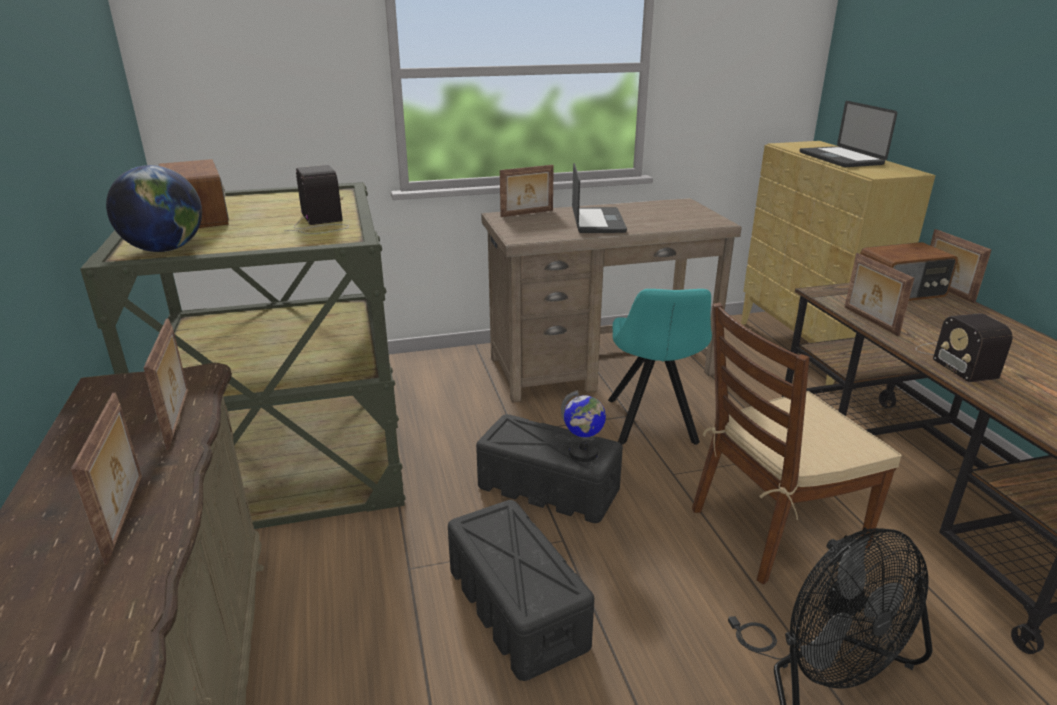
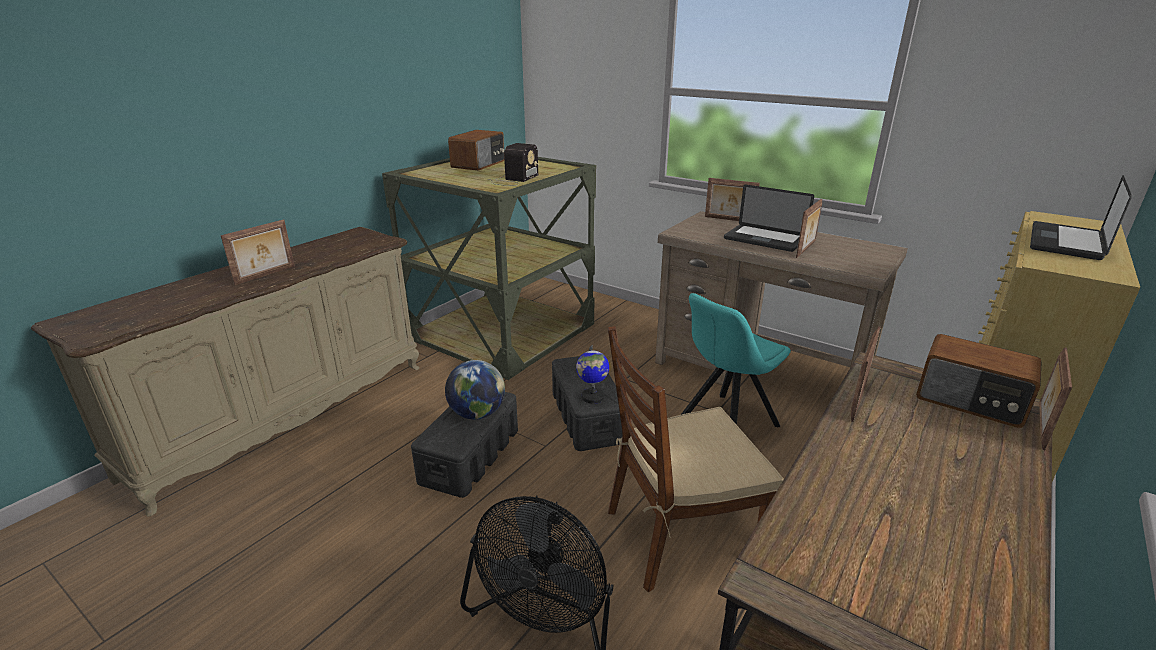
camera: 50 degrees right, 0 degrees up
globe [106,165,202,252] -> globe moved to [445,360,505,420]
picture frame [143,318,188,450] -> picture frame moved to [796,199,822,258]
laptop [572,163,627,233] -> laptop turned 75 degrees clockwise [724,185,814,252]
brown chair [692,303,902,585] -> brown chair turned 45 degrees counterclockwise [608,326,784,593]
radio [916,313,1012,382] -> none

